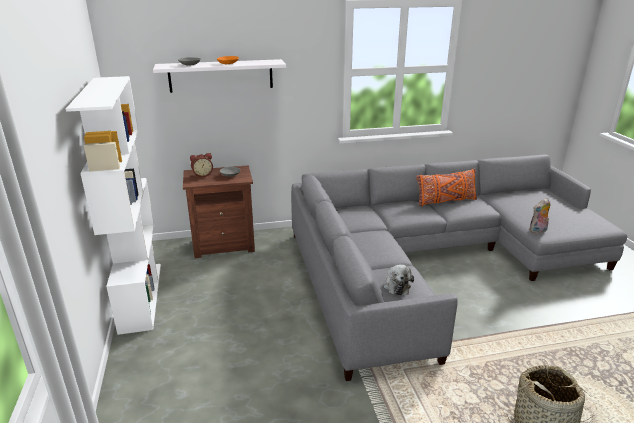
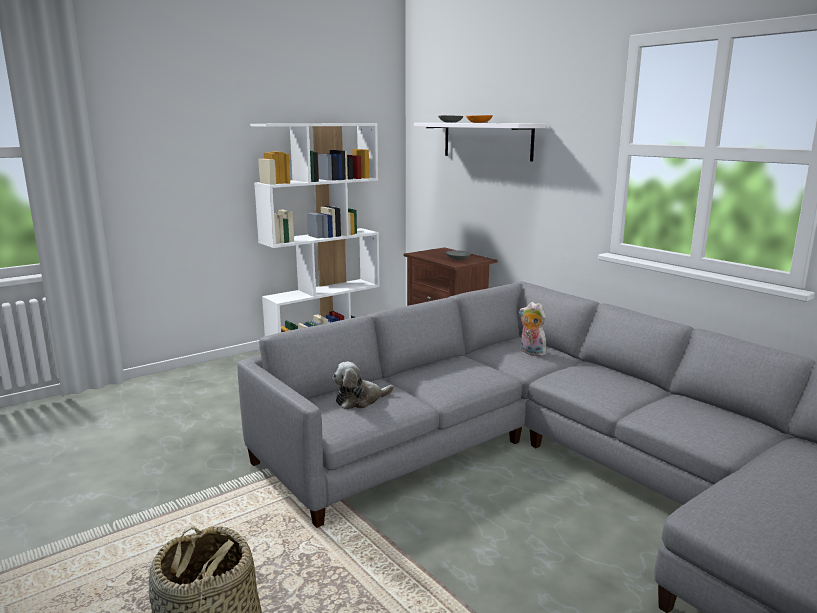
camera: 65 degrees right, 10 degrees down
alarm clock [190,153,213,177] -> none
orange pillow [416,168,477,206] -> none
plush toy [530,198,550,234] -> plush toy moved to [519,302,546,356]

